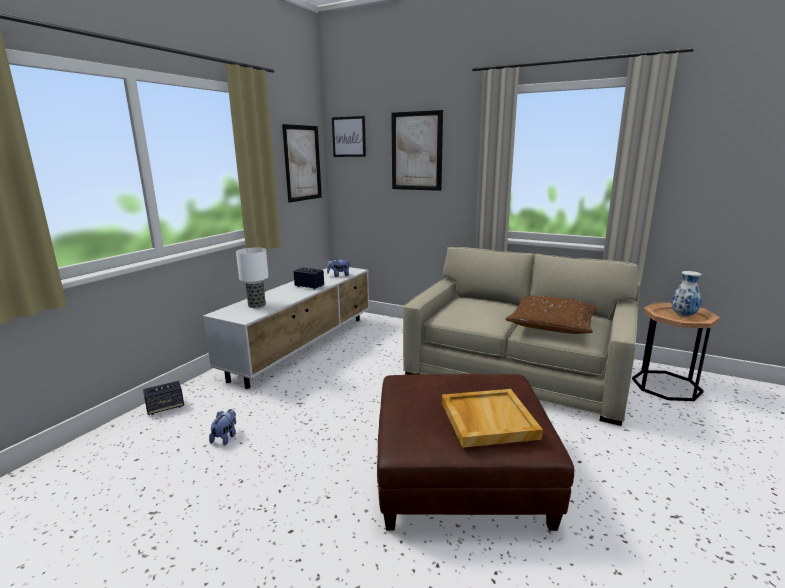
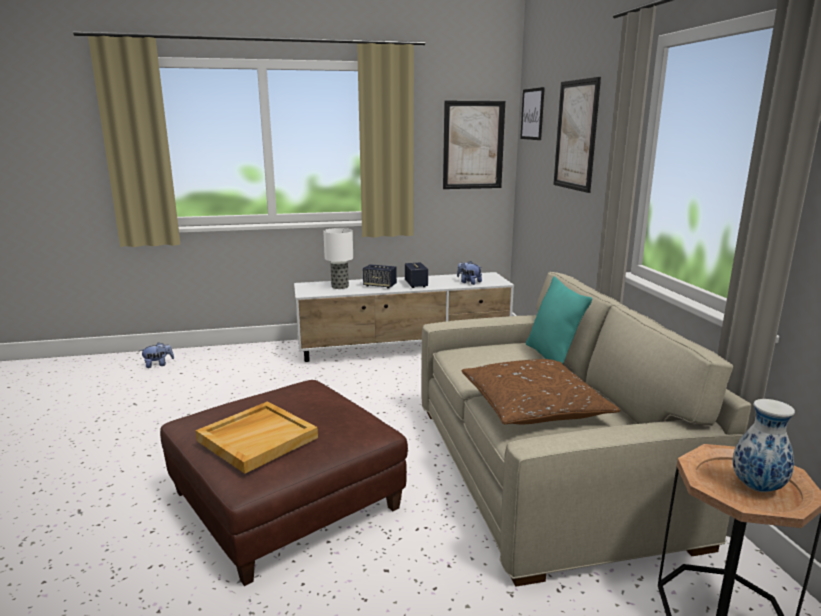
camera: 50 degrees right, 0 degrees up
speaker [143,381,184,415] -> speaker moved to [363,264,397,289]
plush toy [209,409,236,446] -> plush toy moved to [141,342,174,368]
none -> turquoise pillow [526,276,592,364]

